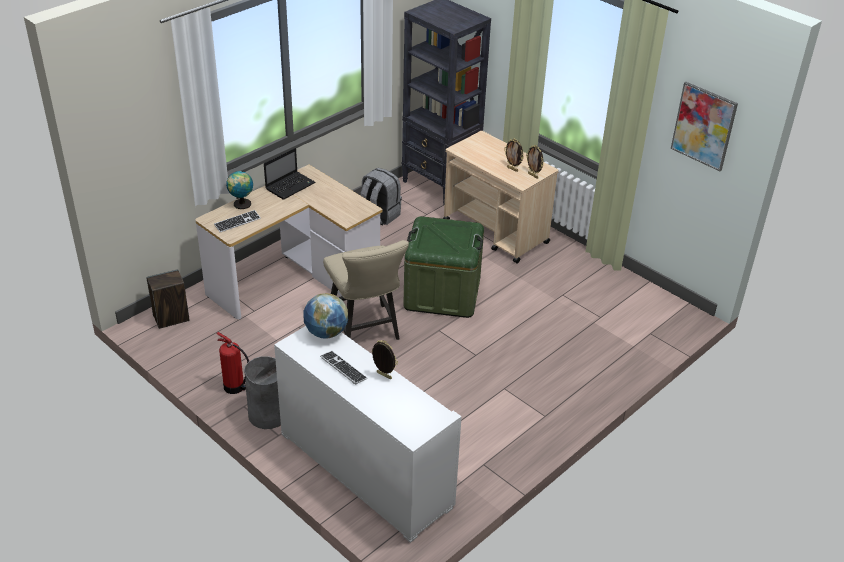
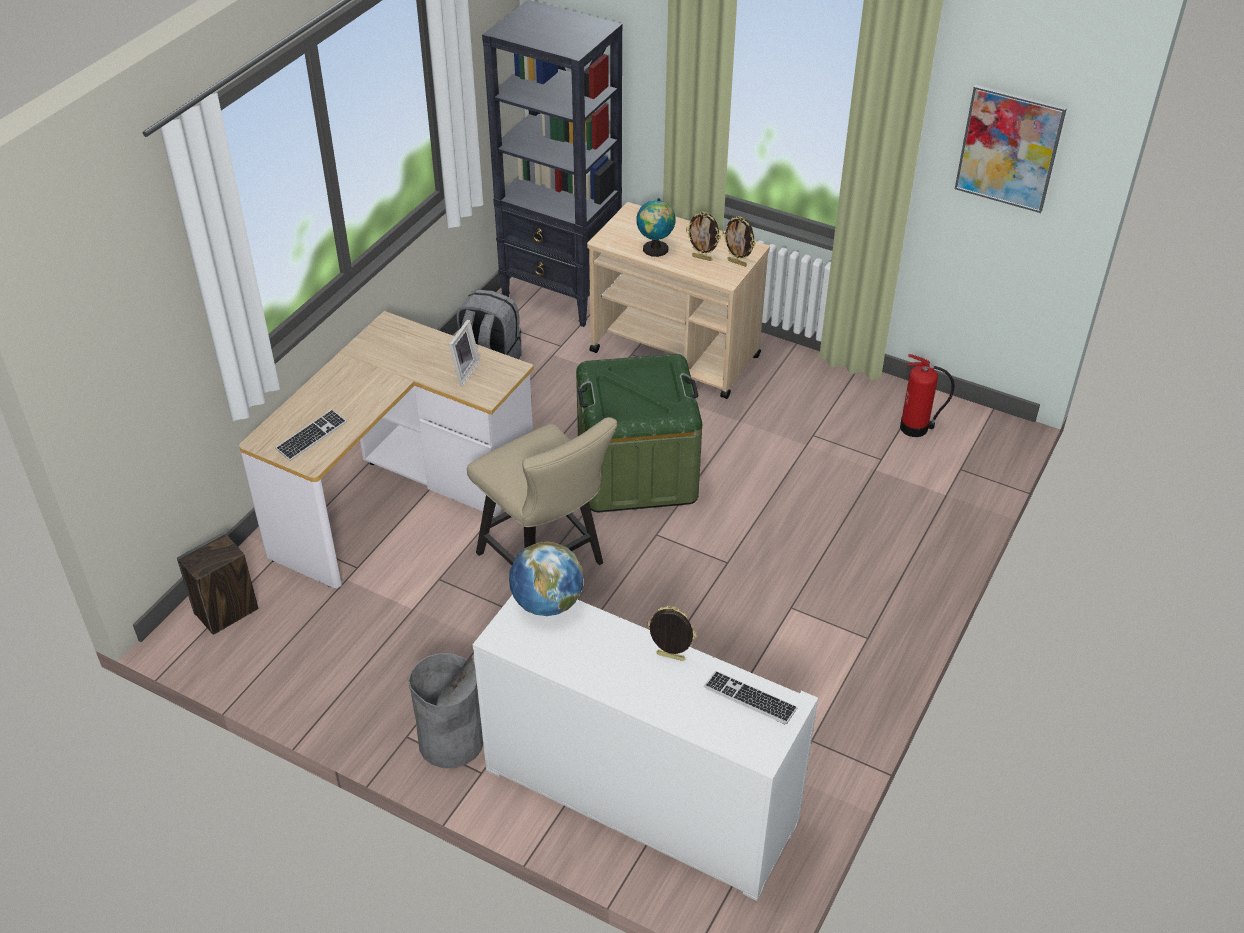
camera: 15 degrees left, 5 degrees up
fire extinguisher [216,332,249,394] -> fire extinguisher moved to [900,354,955,437]
globe [226,170,253,209] -> globe moved to [636,198,676,257]
laptop [264,148,315,200] -> none
keyboard [320,351,368,385] -> keyboard moved to [704,671,798,724]
none -> picture frame [449,320,480,386]

